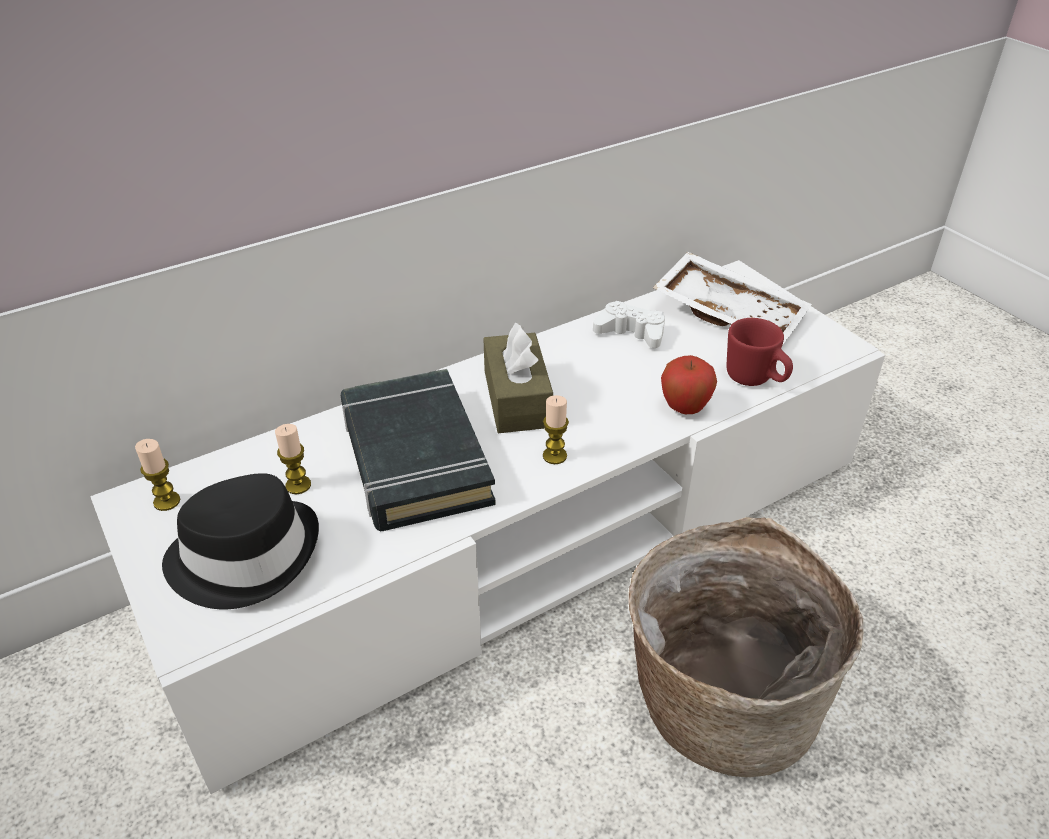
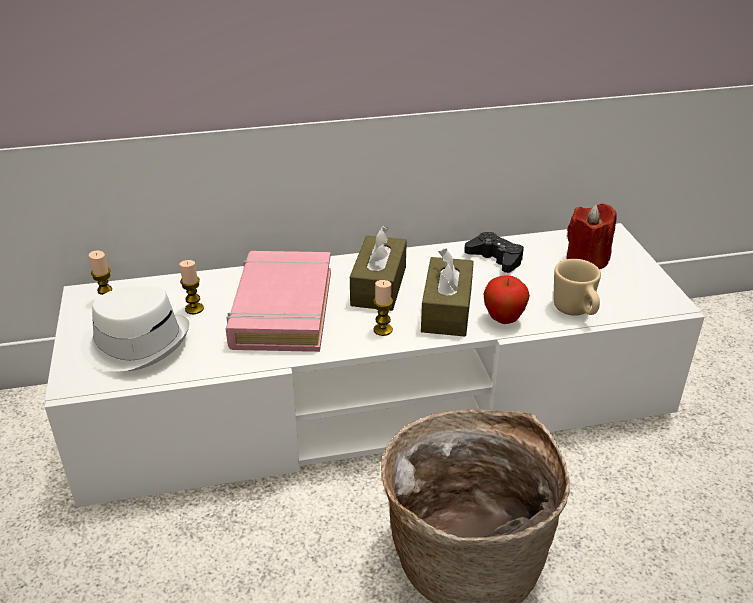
camera: 20 degrees right, 5 degrees down
black hat [162,473,319,609] -> white hat [81,286,189,372]
black book [341,369,496,531] -> pink book [226,251,331,352]
white game controller [593,301,665,348] -> black game controller [464,232,524,273]
white tray [653,252,812,346] -> red candle [566,204,617,269]
red mug [727,318,793,386] -> beige mug [554,259,601,316]
none -> brown tissue box [421,249,474,337]

